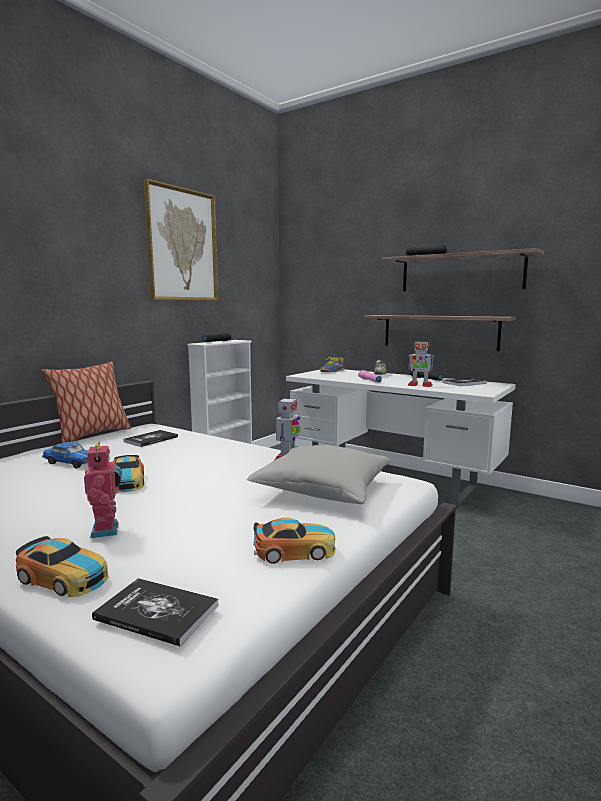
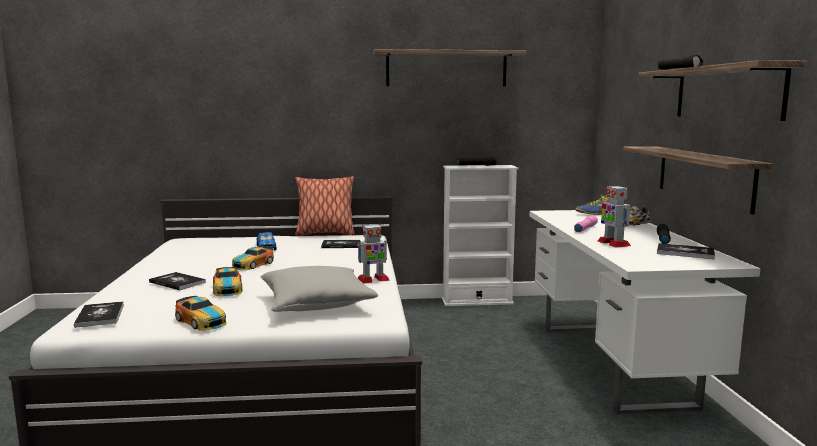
camera: 50 degrees right, 0 degrees up
toy car [16,536,109,597] -> toy car moved to [213,267,242,296]
toy robot [84,442,122,538] -> book [149,272,206,290]
picture [144,179,219,301] -> shelf [373,49,526,87]

